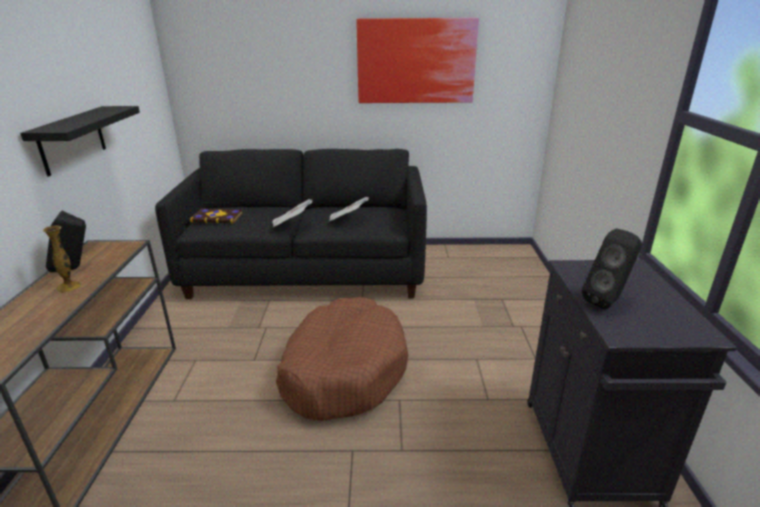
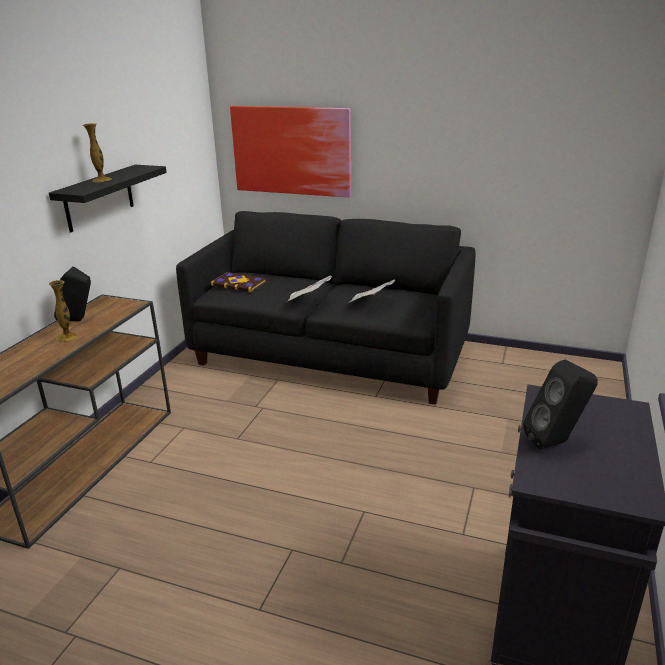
camera: 20 degrees right, 0 degrees up
brown dog bed [276,297,408,421] -> none
picture [356,18,479,103] -> picture moved to [230,106,351,198]
none -> vase [83,123,112,182]

